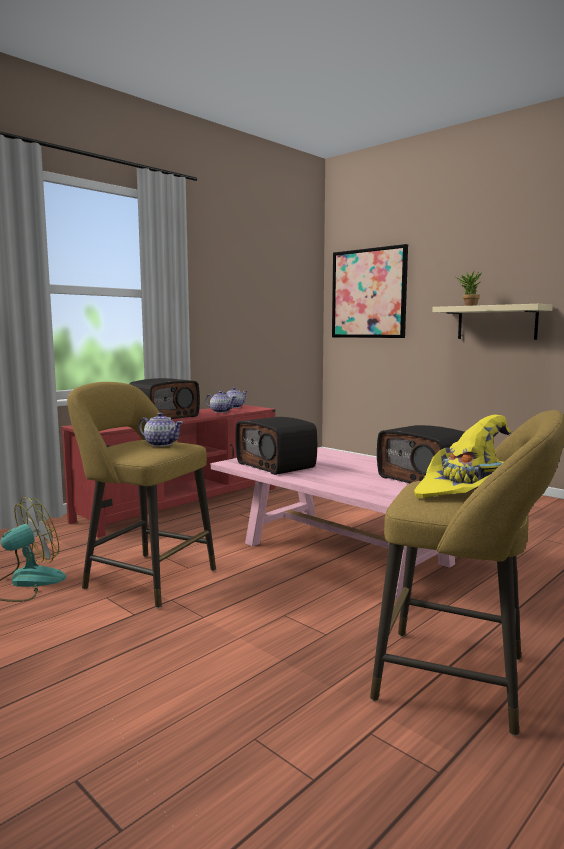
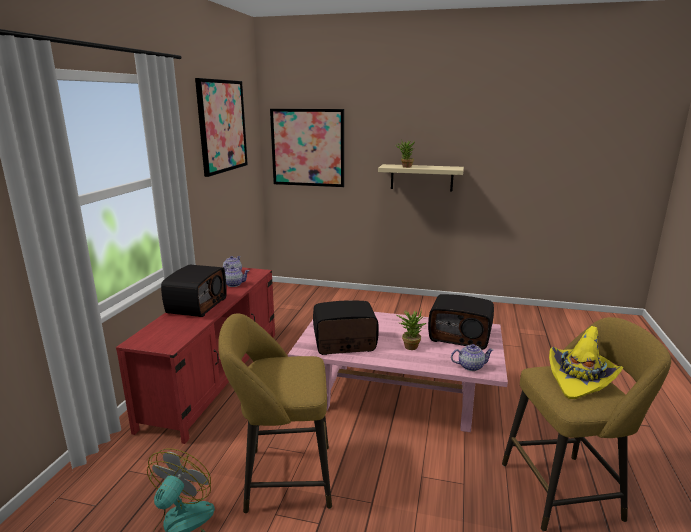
camera: 30 degrees left, 10 degrees up
teapot [139,412,183,446] -> teapot moved to [451,344,494,371]
radio [235,417,317,475] -> radio turned 150 degrees clockwise [313,300,379,355]
none -> picture [195,78,248,177]
none -> potted plant [396,308,426,350]

